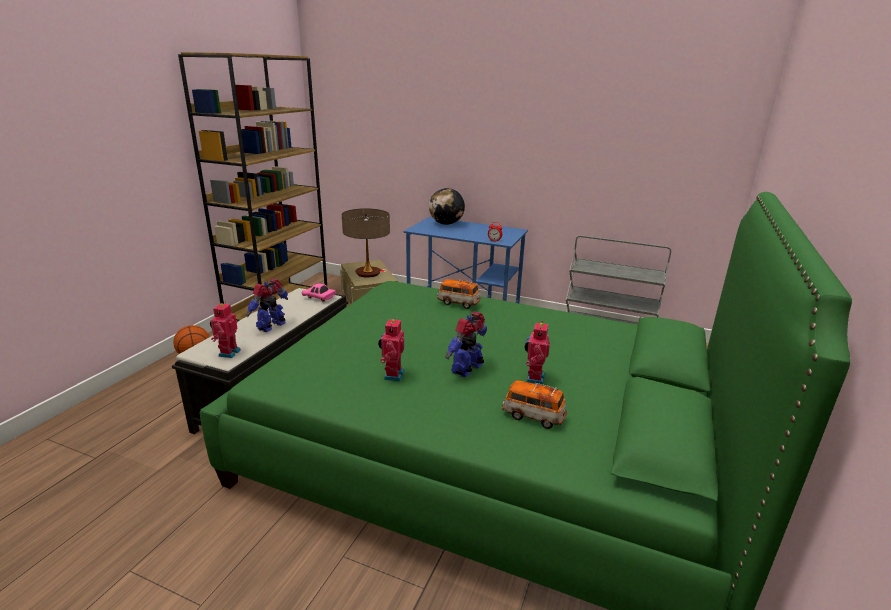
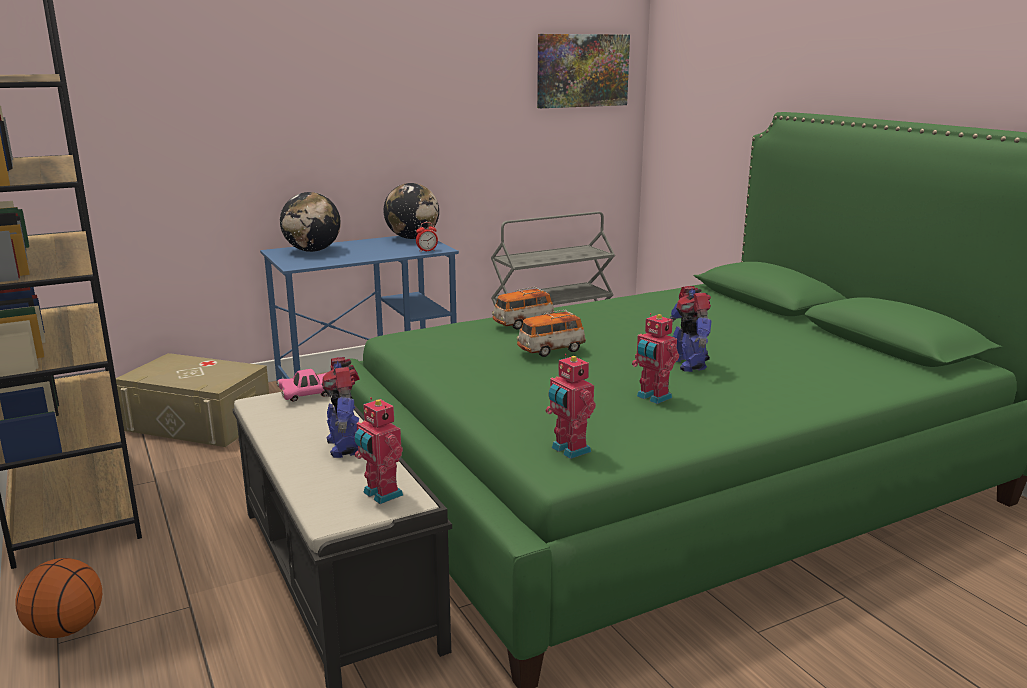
camera: 50 degrees left, 5 degrees down
table lamp [342,208,390,278] -> none
toy car [502,380,567,429] -> toy car moved to [517,309,586,357]
toy robot [525,321,550,385] -> toy robot moved to [546,354,596,459]
none -> globe [384,183,439,239]
none -> picture [537,34,630,108]

